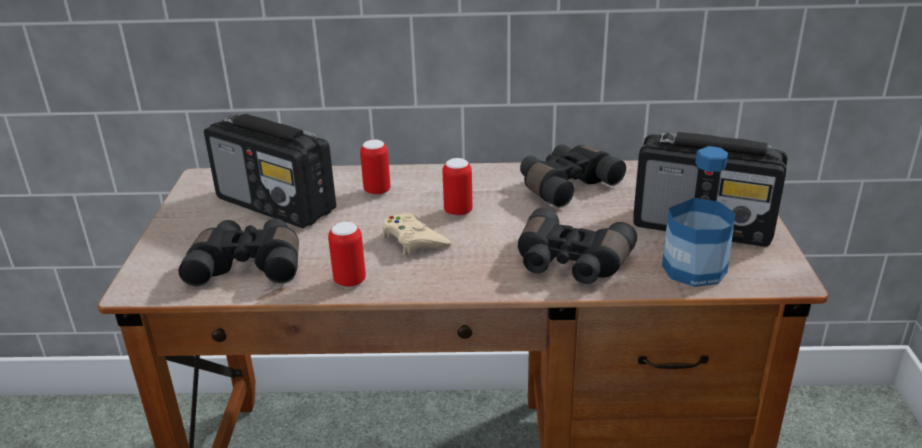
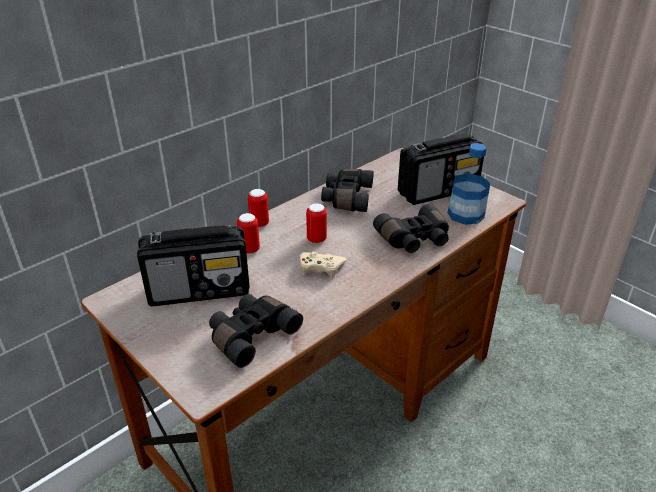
camera: 45 degrees left, 5 degrees up
can [328,222,366,287] -> can moved to [248,189,269,228]

